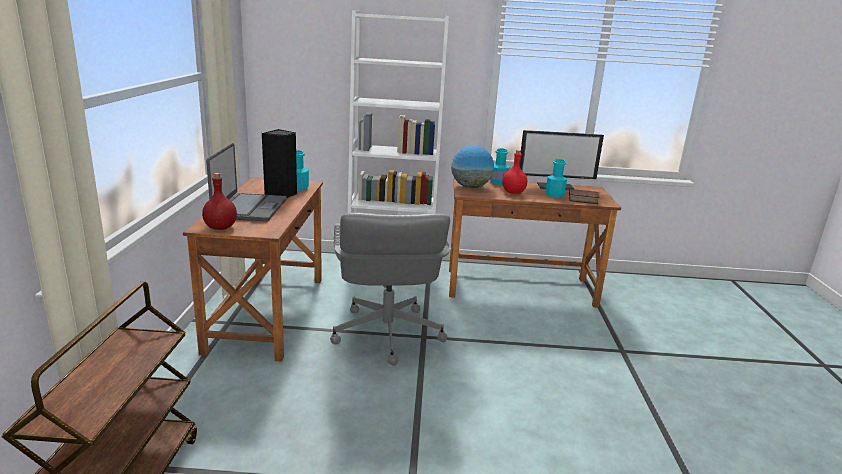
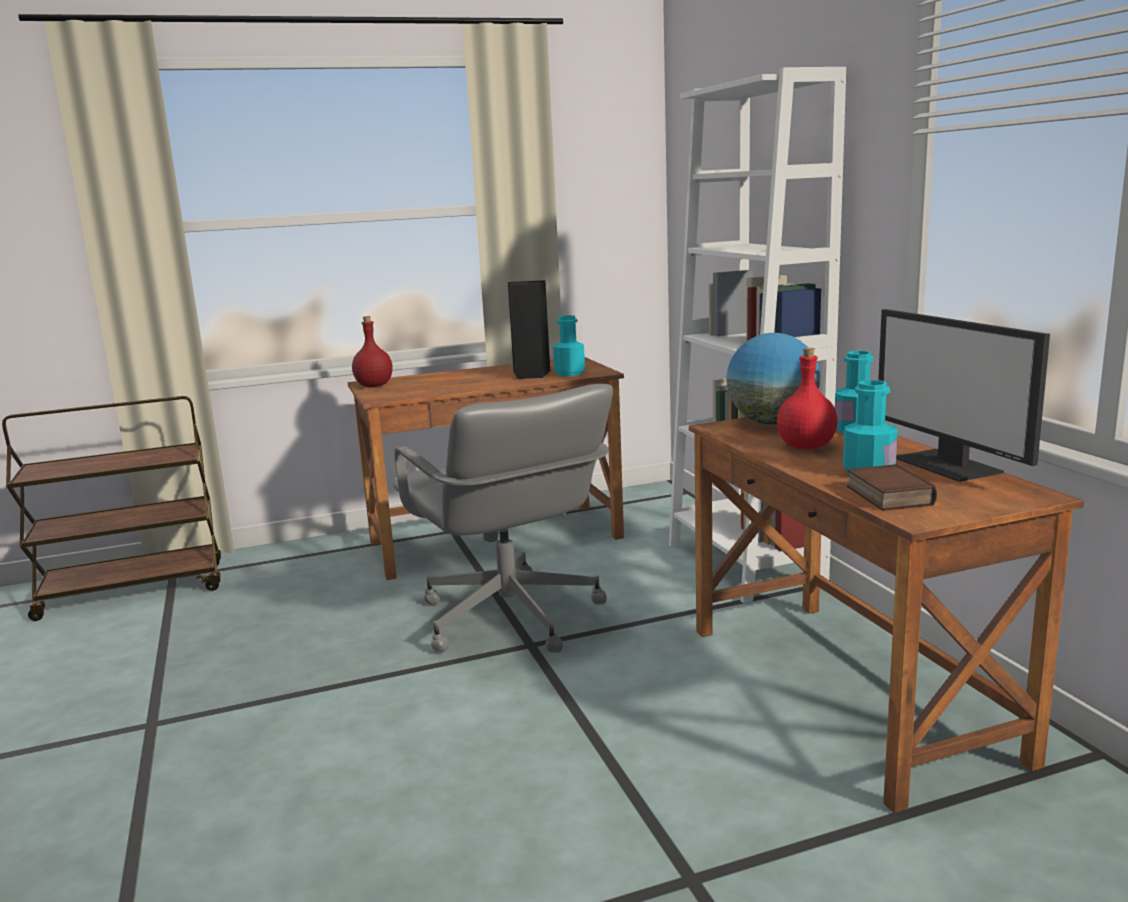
camera: 70 degrees right, 5 degrees down
laptop [206,143,287,222] -> none
grey office chair [330,212,450,365] -> grey office chair turned 90 degrees counterclockwise [393,384,613,653]

